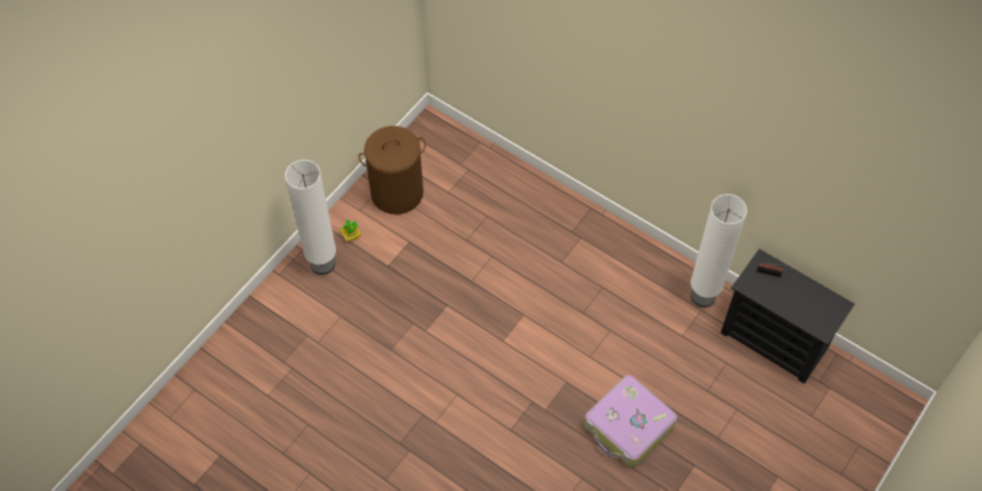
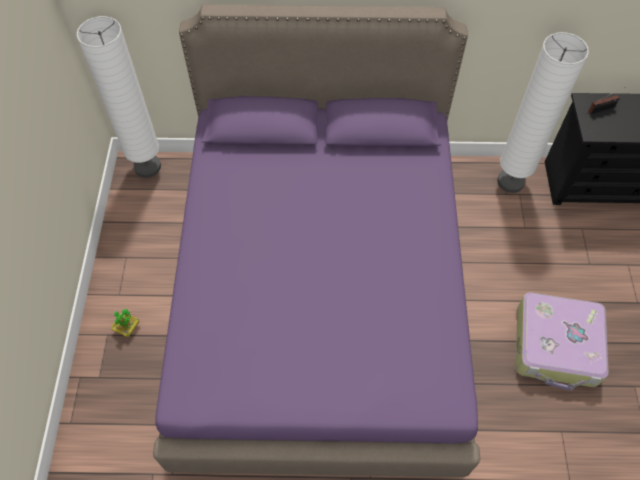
camera: 35 degrees left, 0 degrees up
white floor lamp [285,160,336,275] -> white floor lamp moved to [77,16,161,178]
brown laundry basket [358,126,426,215] -> none
none -> purple bed [153,4,480,477]

